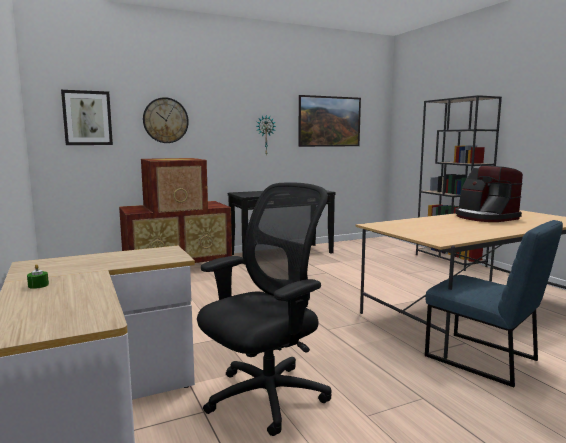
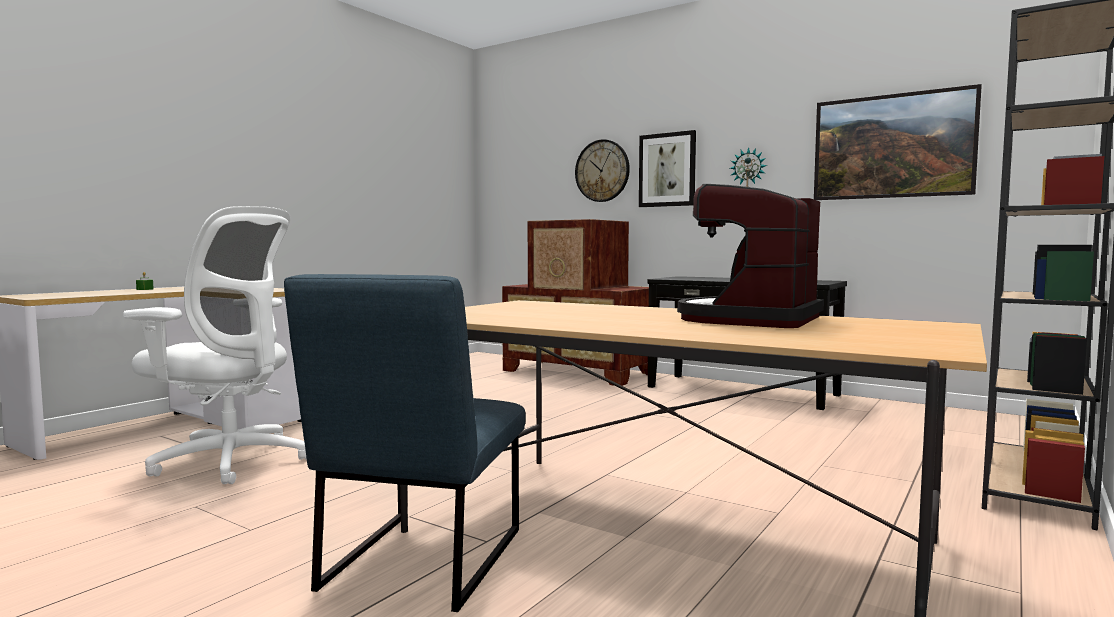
camera: 60 degrees right, 5 degrees down
picture [61,90,113,145] -> picture moved to [639,130,696,207]
black office chair [197,182,331,436] -> white office chair [123,206,307,484]

